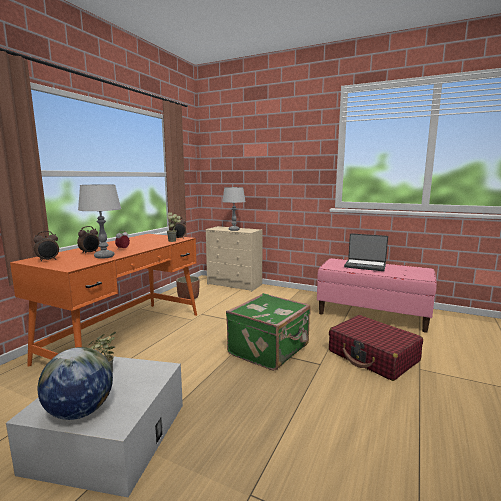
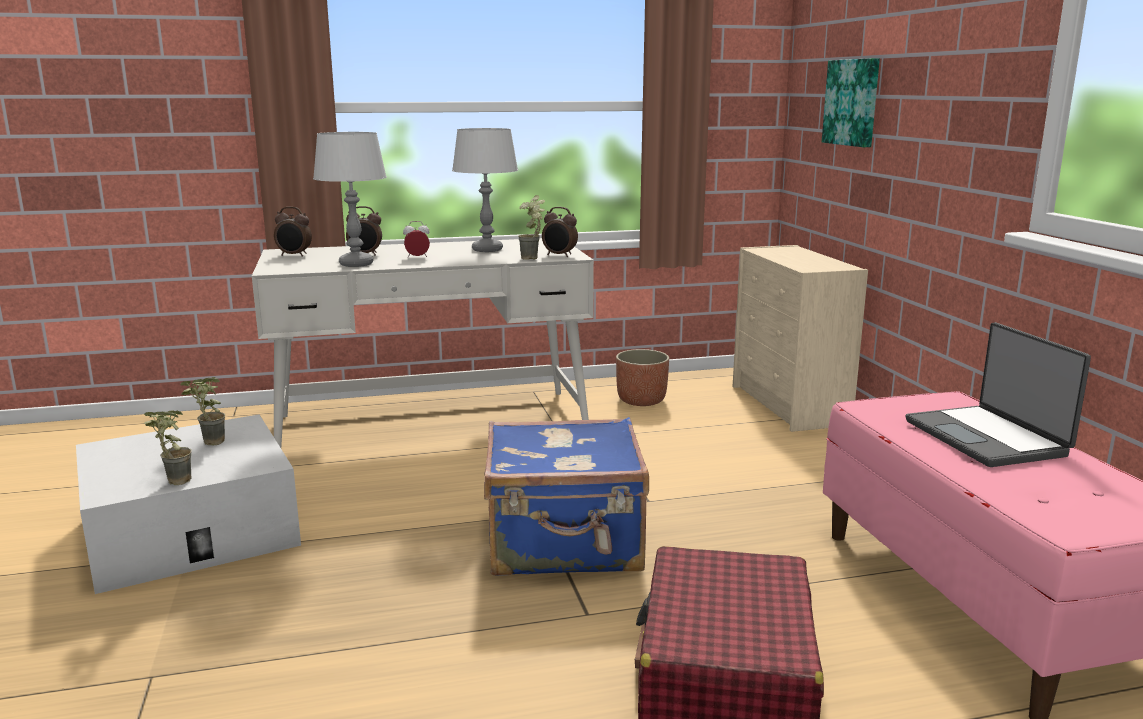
camera: 50 degrees right, 5 degrees up
orange desk [10,234,197,366] -> white desk [252,238,594,448]
globe [37,347,113,420] -> none
grey table lamp [222,187,246,231] -> grey table lamp moved to [452,128,518,252]
green suitcase [226,293,311,371] -> blue suitcase [484,417,649,576]
none -> potted plant [144,411,192,485]
none -> picture [822,58,880,147]

